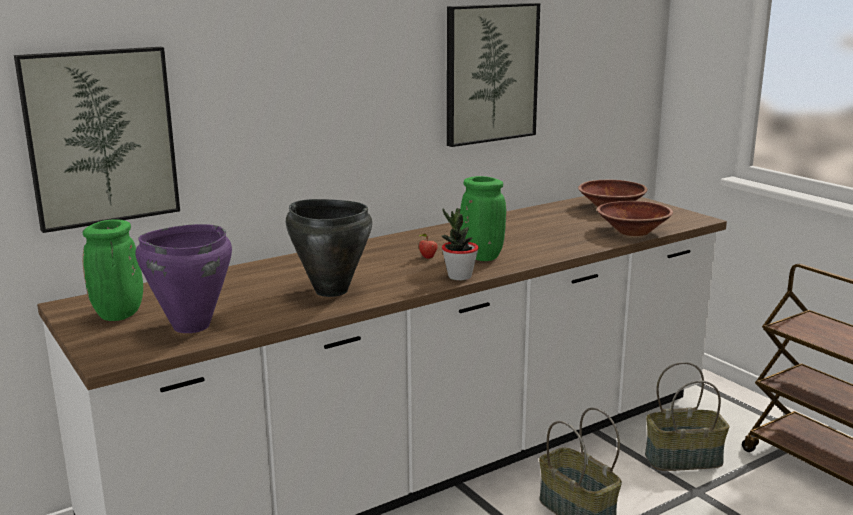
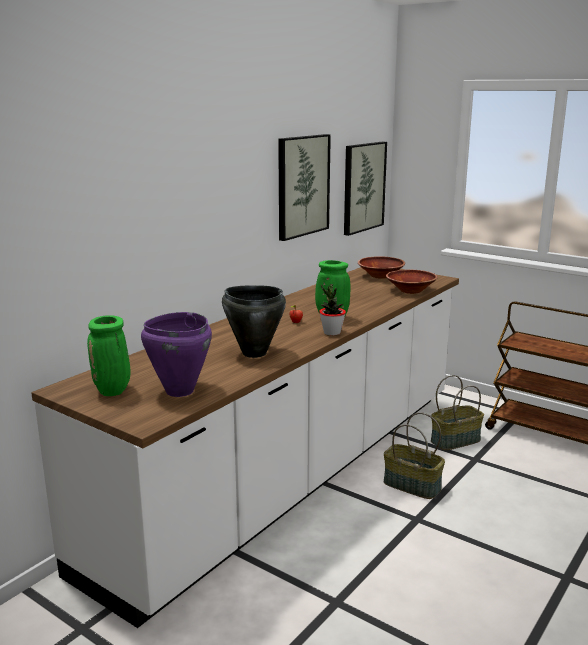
camera: 20 degrees left, 0 degrees up
picture [14,47,180,233] -> picture moved to [344,142,387,236]

